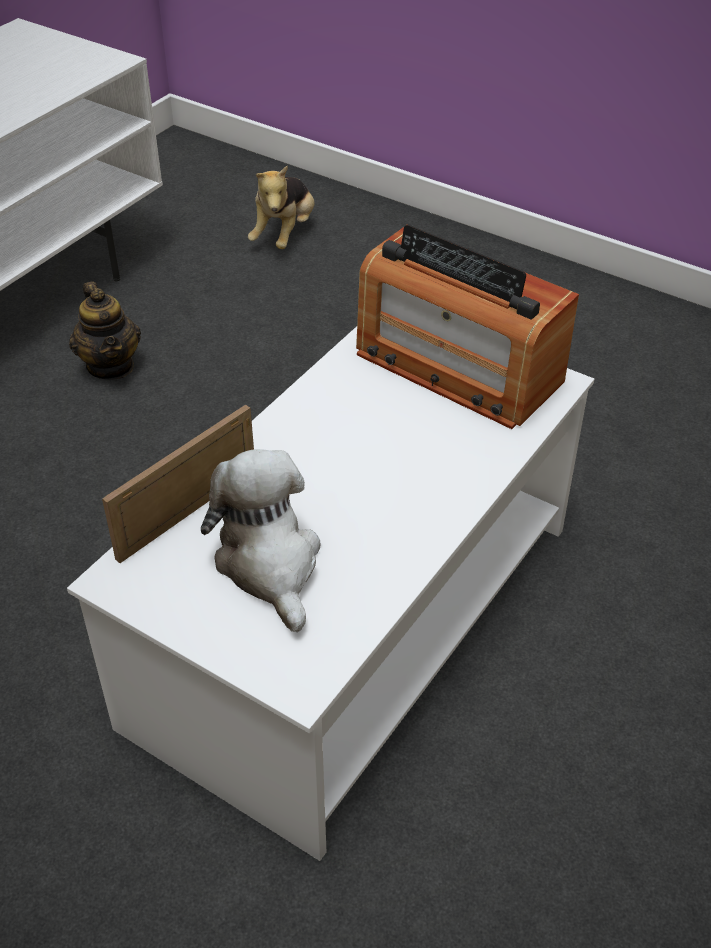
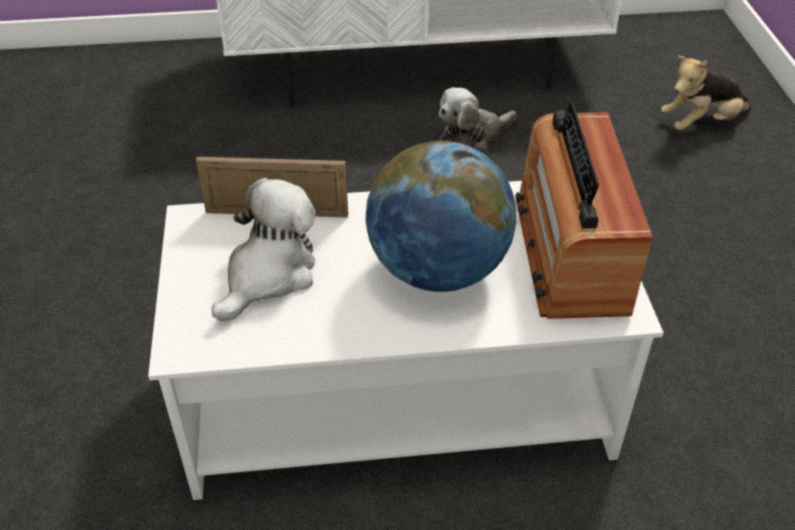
camera: 50 degrees right, 0 degrees up
teapot [69,282,141,380] -> plush toy [439,87,517,153]
none -> globe [365,141,516,292]

